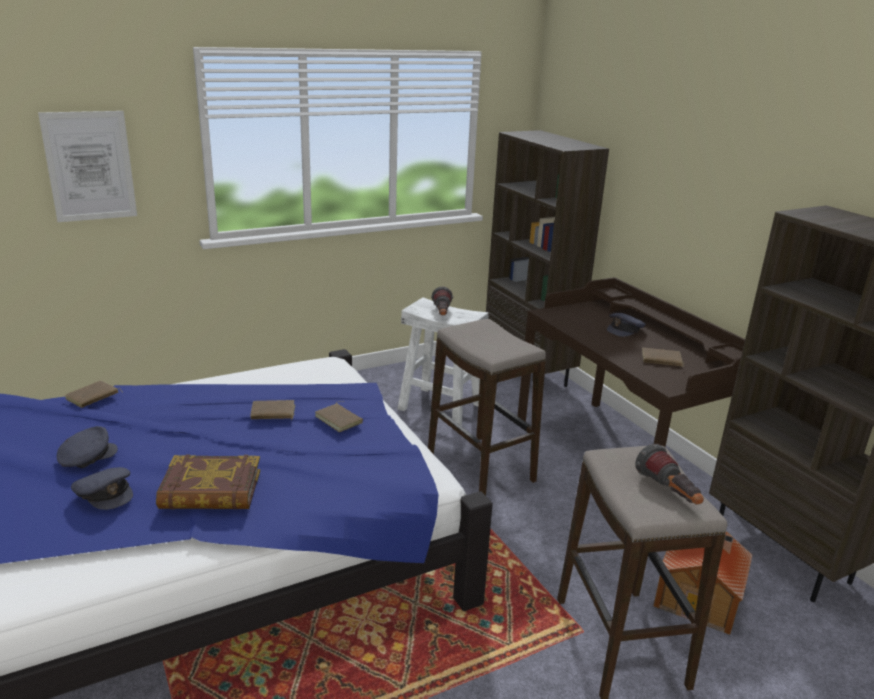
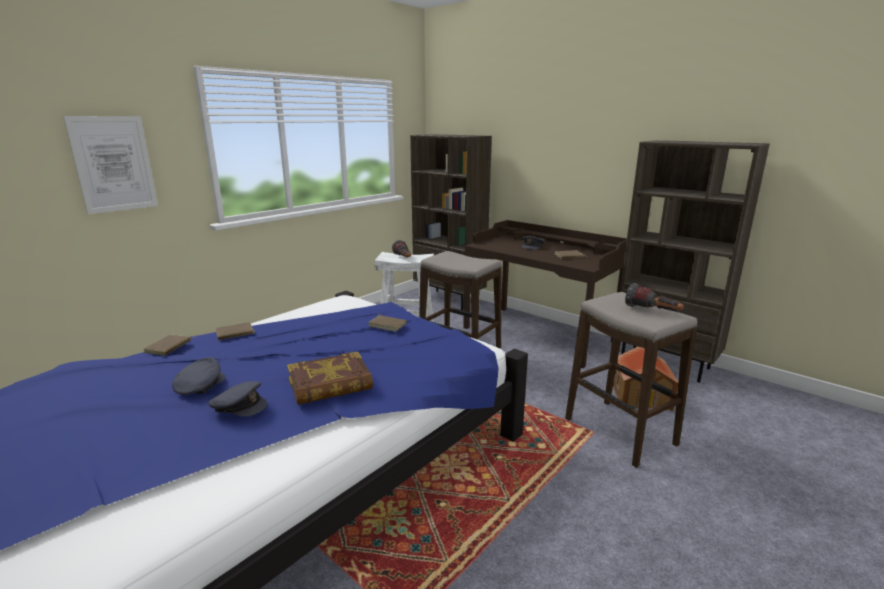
camera: 20 degrees left, 5 degrees down
brown book [250,400,295,420] -> brown book moved to [215,322,255,340]

